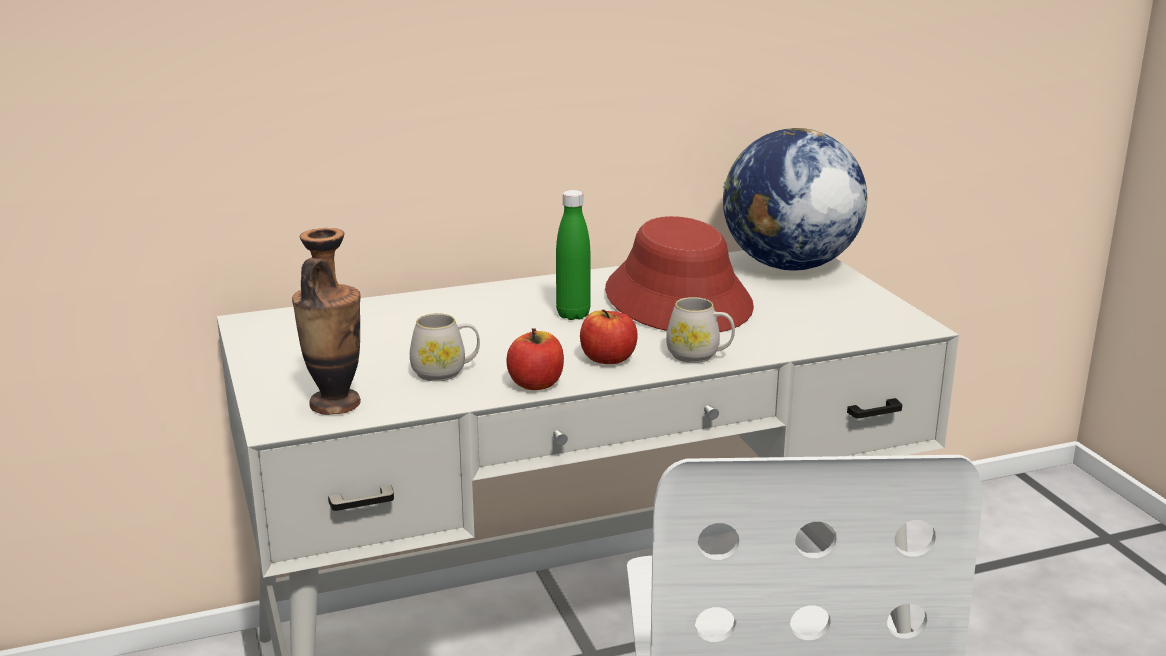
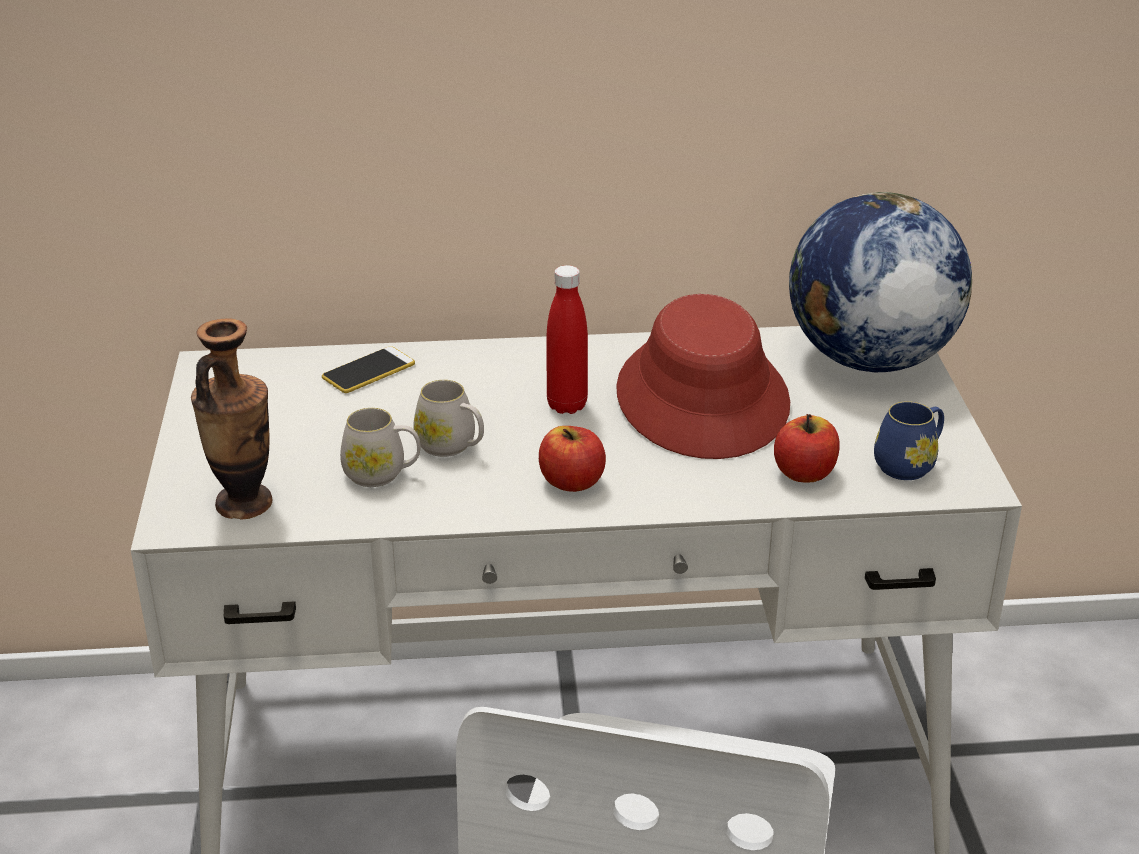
camera: 15 degrees right, 10 degrees up
apple [506,328,564,390] -> apple moved to [774,414,840,482]
green bottle [556,190,591,320] -> red bottle [547,265,588,414]
white mug [666,297,735,363] -> white mug moved to [413,380,484,457]
none -> phone [322,346,415,393]
none -> blue mug [874,401,944,480]

